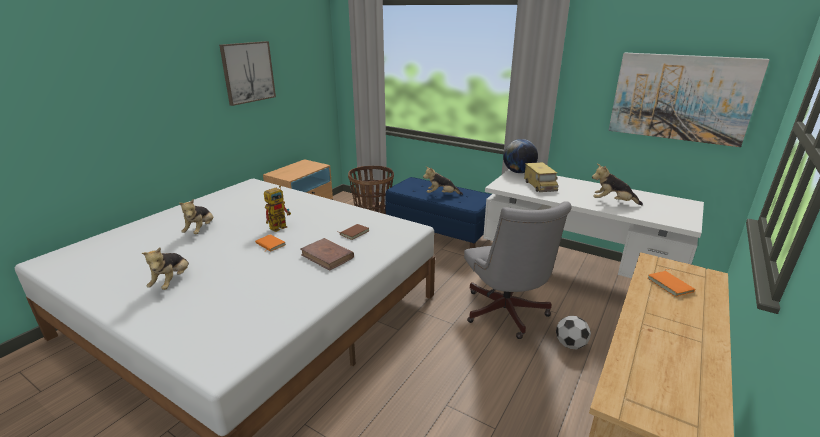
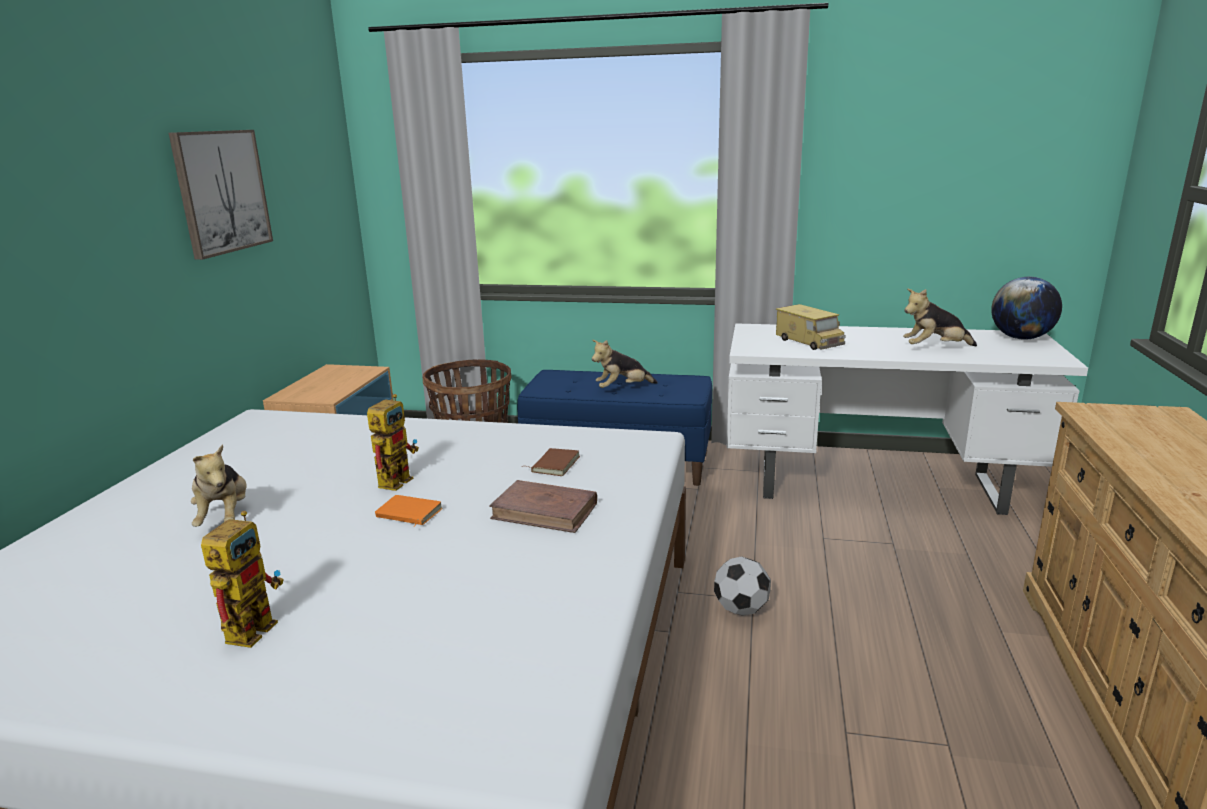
camera: 20 degrees left, 5 degrees down
plush toy [142,247,189,290] -> toy robot [201,511,284,648]
grey office chair [464,201,571,339] -> none
globe [503,139,538,173] -> globe moved to [991,277,1062,340]
football [556,316,591,349] -> football moved to [714,556,771,616]
picture [608,53,770,147] -> none
orange book [648,269,695,297] -> none

